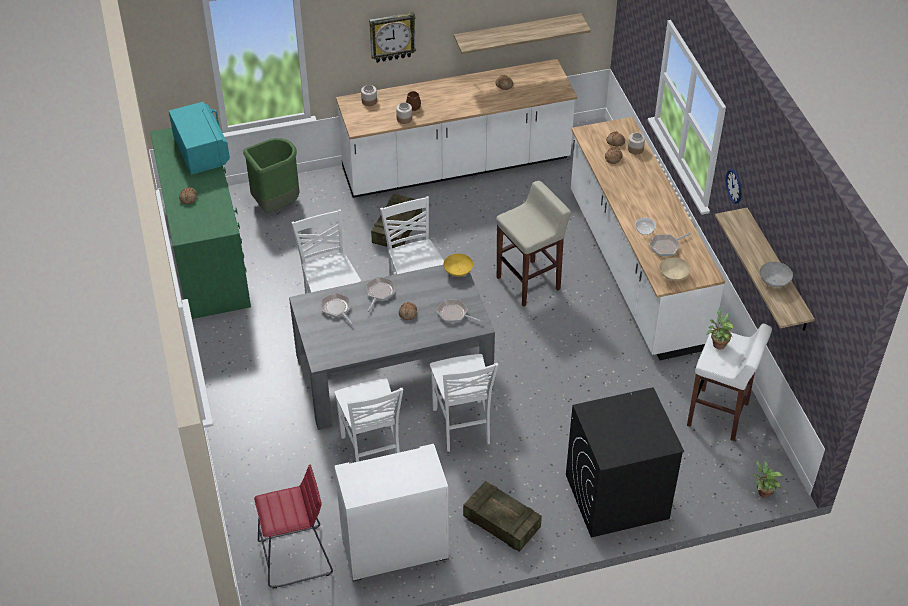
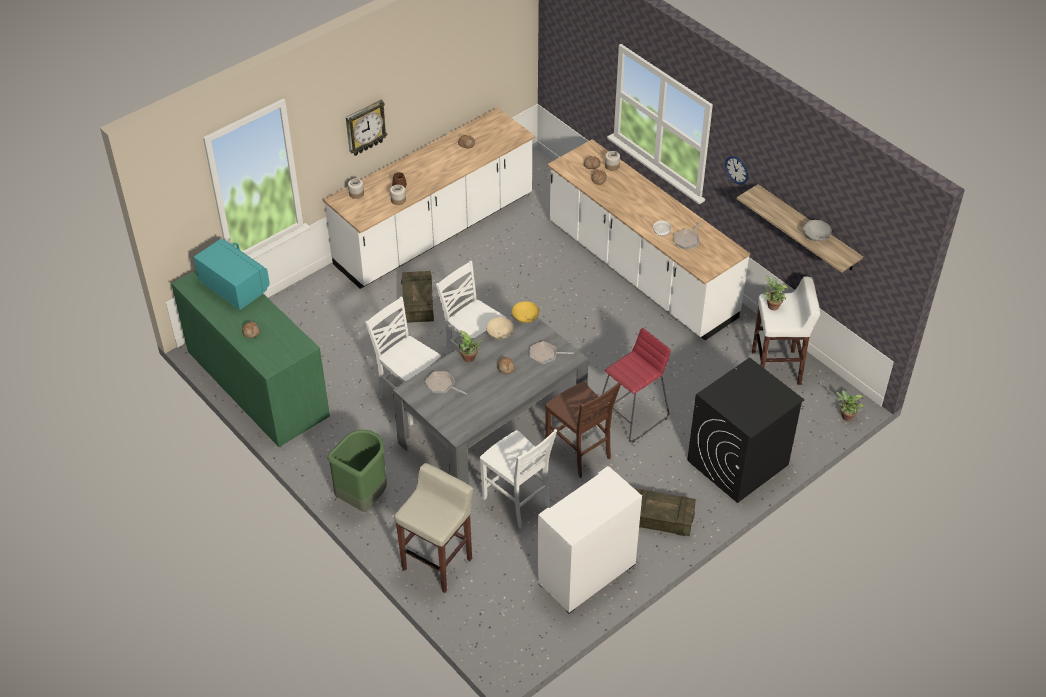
camera: 25 degrees left, 0 degrees up
green trash can [243,138,300,213] -> green trash can moved to [327,430,387,512]
red stool [254,465,333,588] -> red stool moved to [602,328,671,443]
frying pan [366,277,395,312] -> potted plant [459,331,483,362]
white chair [430,354,498,452] -> brown chair [545,381,622,478]
shelf [454,13,591,54] -> none
beige stool [496,181,571,307] -> beige stool moved to [394,463,473,593]
beige bowl [660,257,690,281] -> beige bowl moved to [486,317,514,339]

